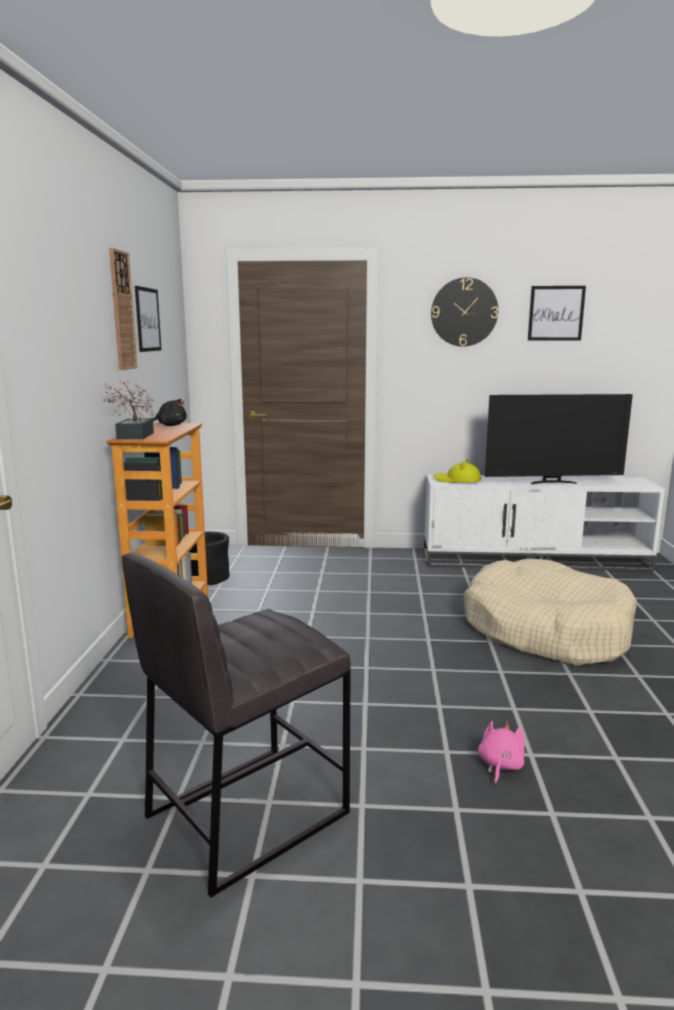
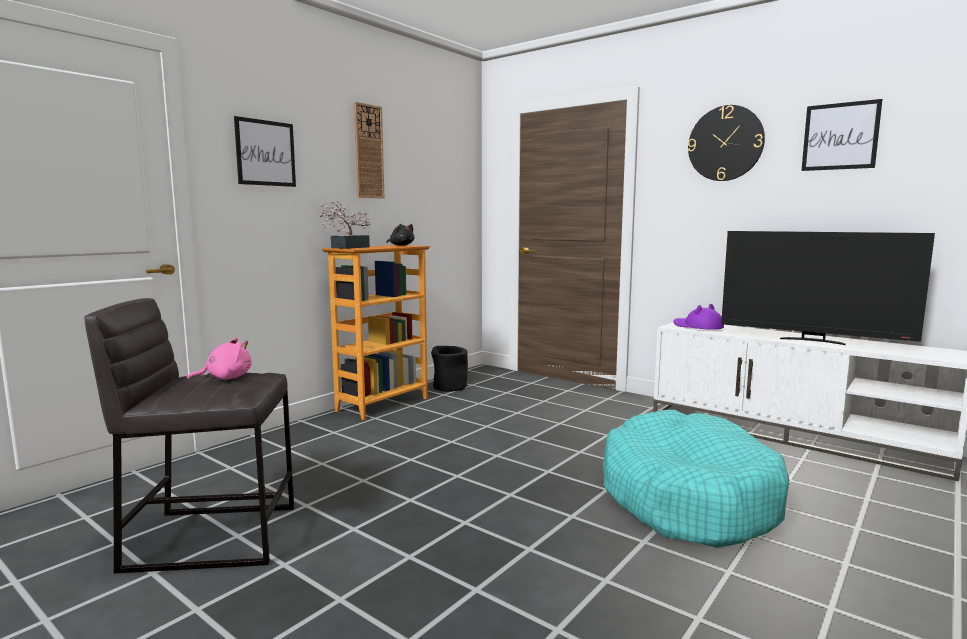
camera: 35 degrees right, 5 degrees down
picture [135,286,161,352] -> picture moved to [234,116,296,187]
yellow hat [433,459,481,483] -> purple hat [673,304,724,330]
beige dog bed [464,559,637,666] -> turquoise dog bed [603,410,789,548]
pink plush toy [478,721,525,785] -> pink plush toy moved to [187,338,252,380]

